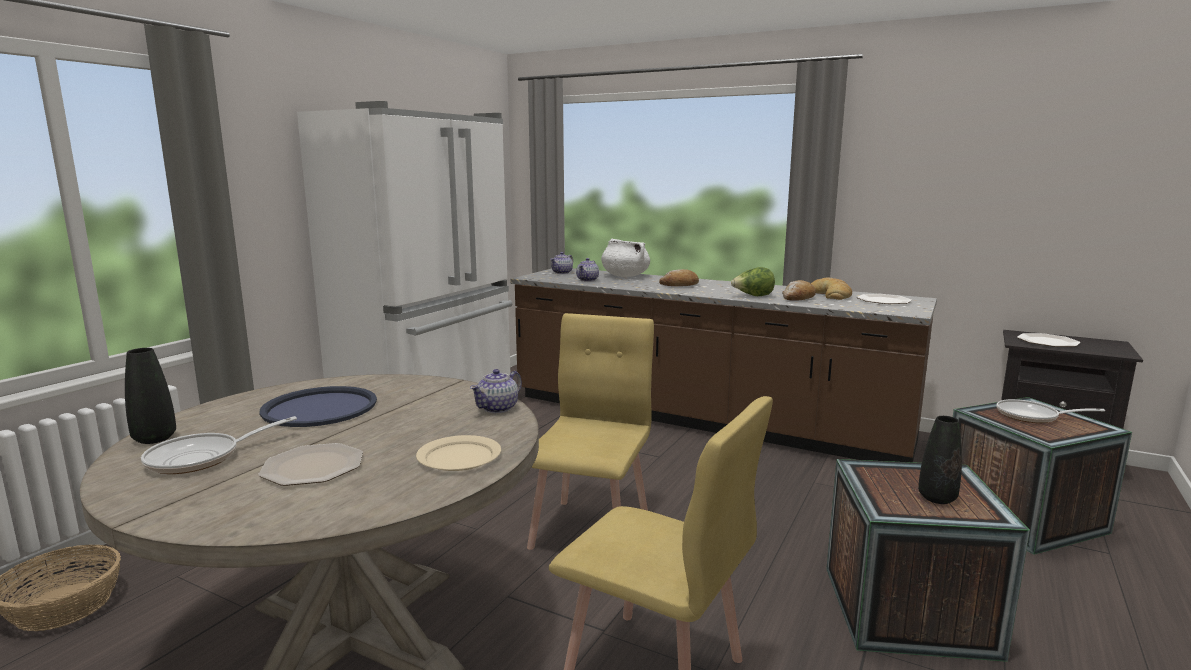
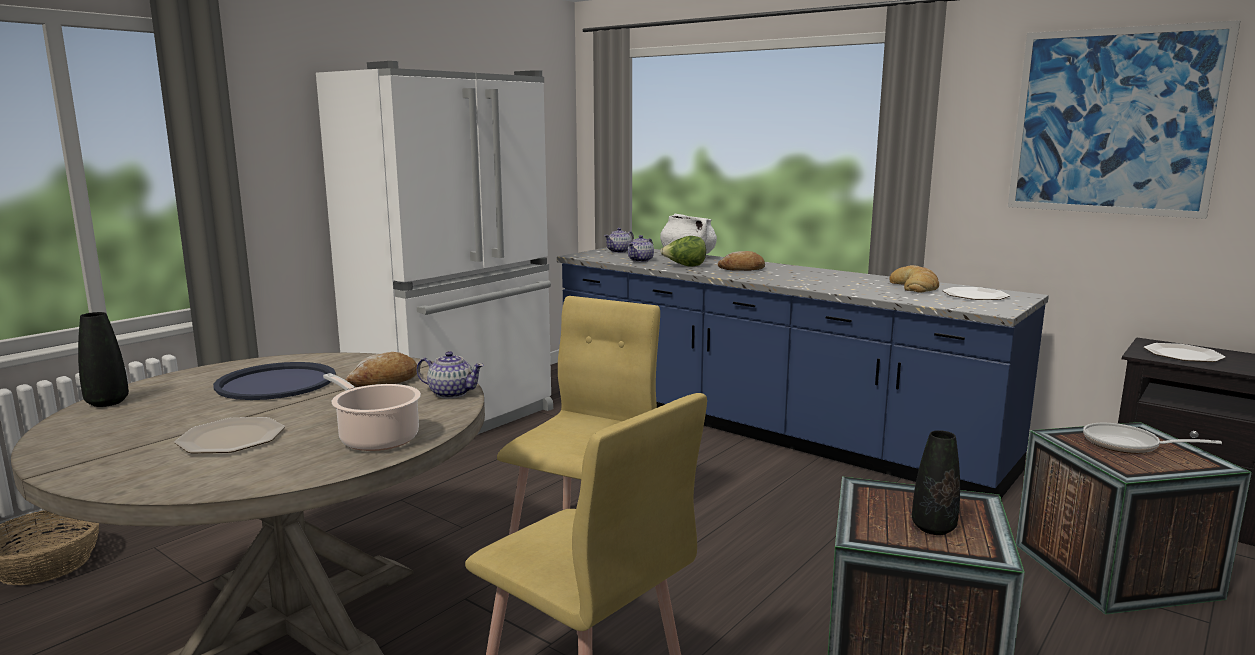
camera: 10 degrees right, 0 degrees up
frying pan [141,416,297,474] -> none
beige plate [416,435,501,471] -> cooking pot [323,373,421,451]
teapot [470,369,522,413] -> teapot turned 120 degrees counterclockwise [416,351,484,399]
brown counter [510,268,937,462] -> blue counter [557,247,1049,498]
lettuce [731,267,775,296] -> lettuce moved to [660,236,706,267]
bread [782,280,816,301] -> bread moved to [346,352,417,387]
none -> picture [1008,20,1240,219]

